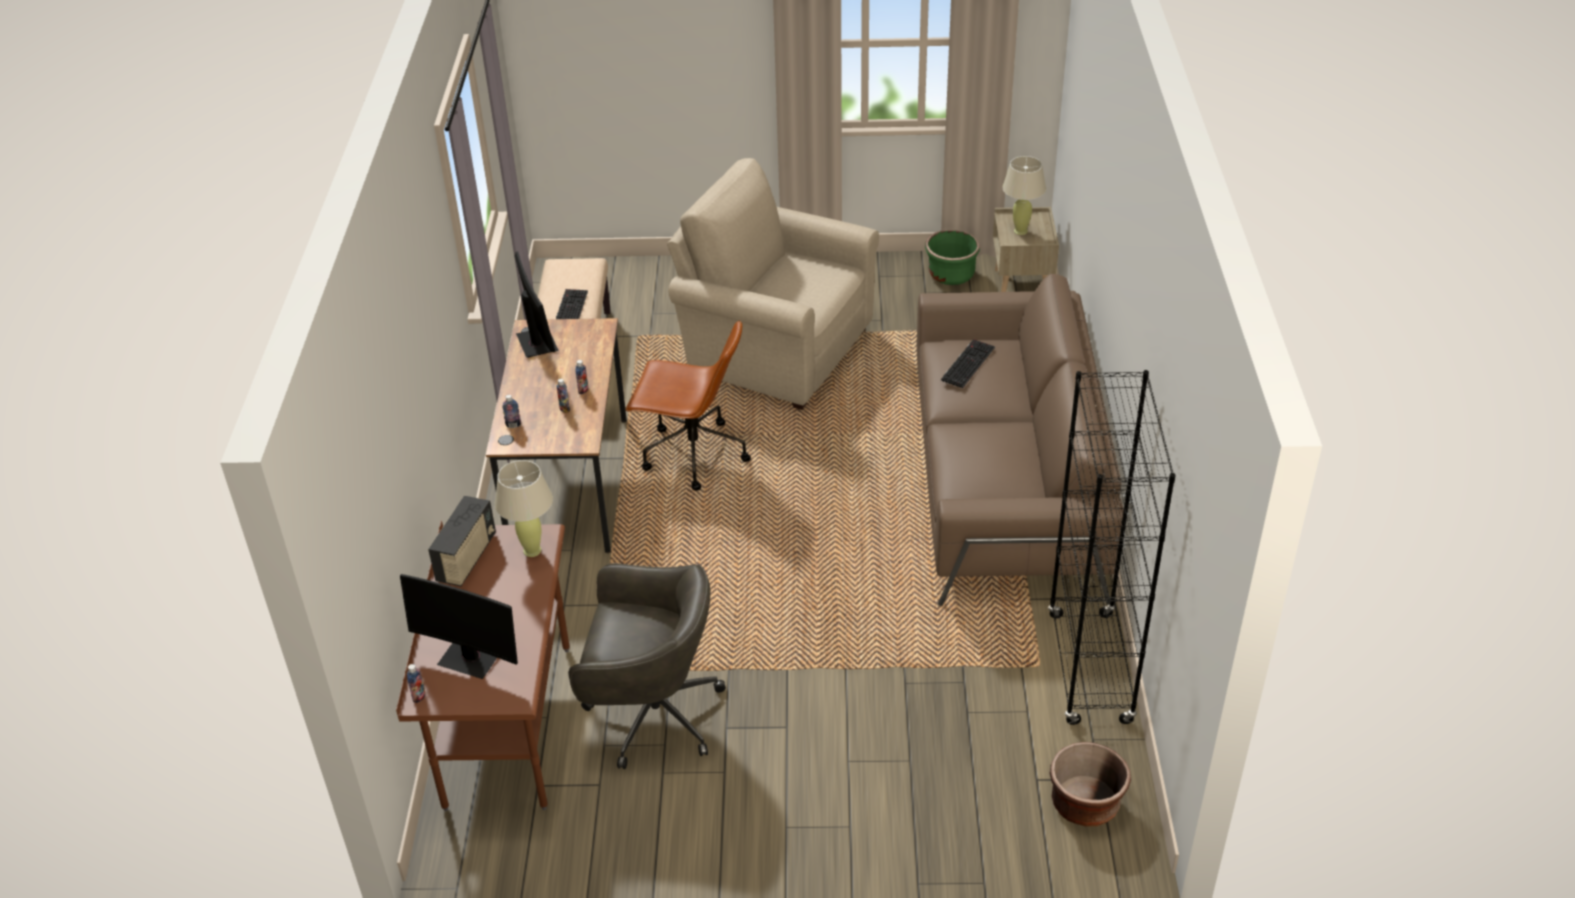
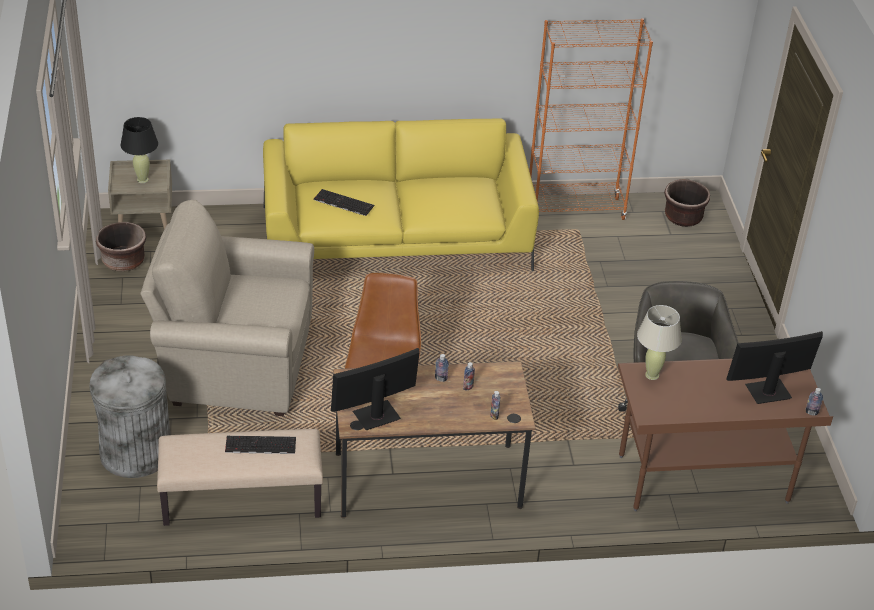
camera: 100 degrees left, 0 degrees up
monitor [400,574,518,679] -> monitor turned 120 degrees counterclockwise [726,331,823,404]
radio [428,496,496,587] -> none
beige armchair [667,158,879,410] -> beige armchair turned 75 degrees clockwise [140,200,314,416]
brown sofa [916,274,1124,606] -> yellow sofa [263,118,539,271]
green planter [925,230,980,285] -> brown planter [96,222,146,272]
beige table lamp [1002,156,1046,235] -> black table lamp [121,117,158,183]
black bookcase [1048,370,1176,725] -> orange bookcase [529,18,653,220]
none -> grey trash can [89,355,170,478]

